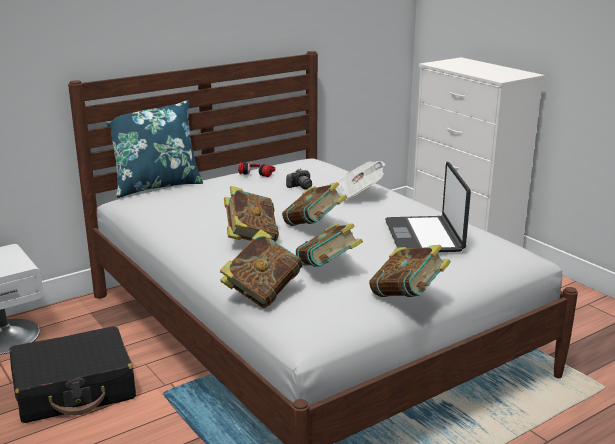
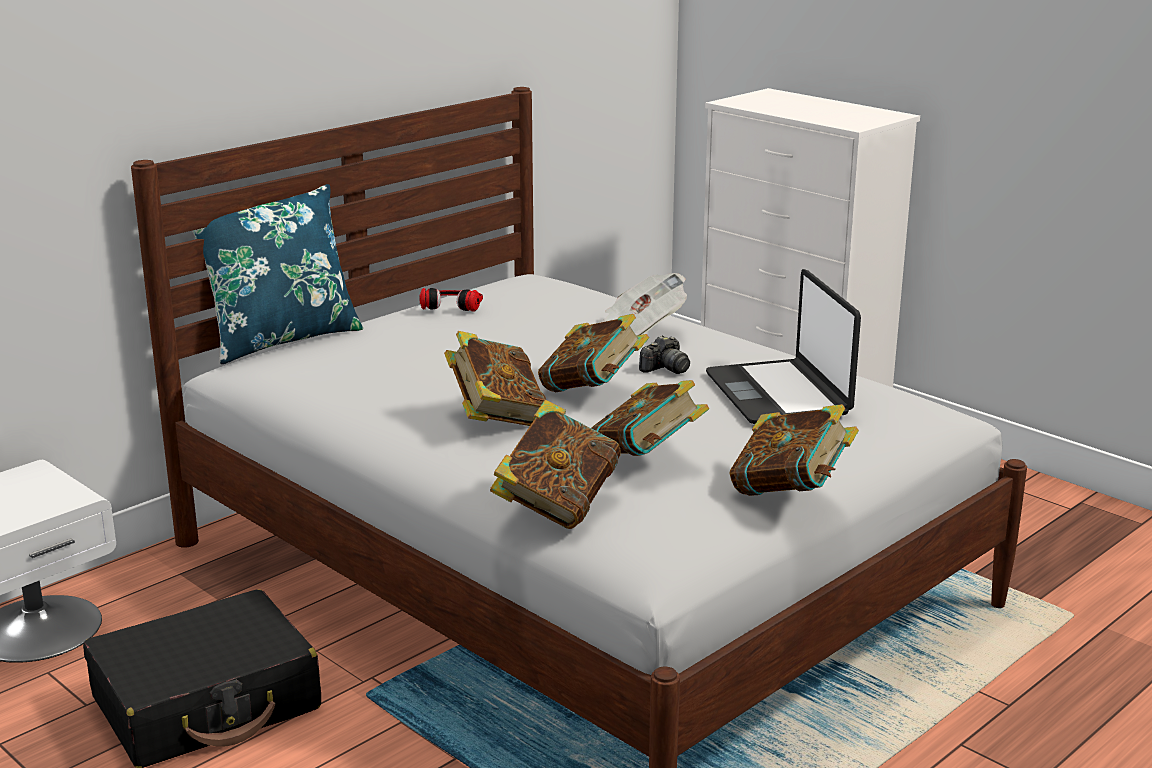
camera: 10 degrees left, 0 degrees up
camera [286,169,312,190] -> camera moved to [639,335,690,374]

